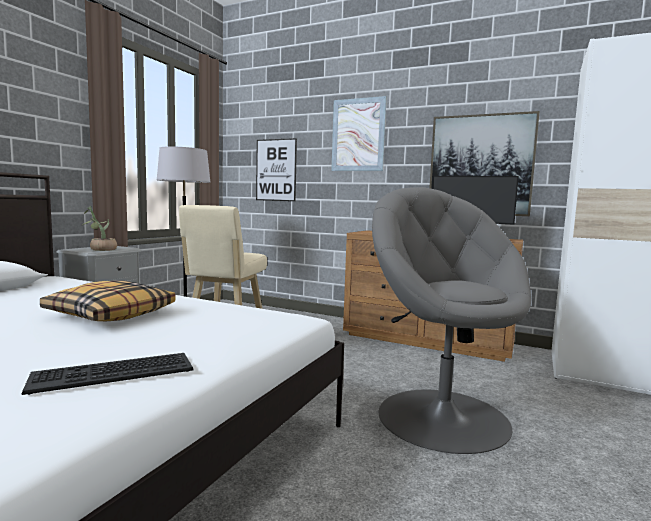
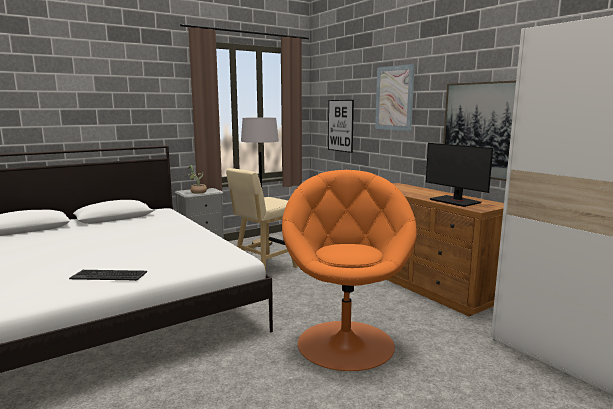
camera: 30 degrees right, 5 degrees up
pillow [40,281,175,321] -> none
grey armchair [372,187,531,454] -> orange armchair [282,170,417,371]

